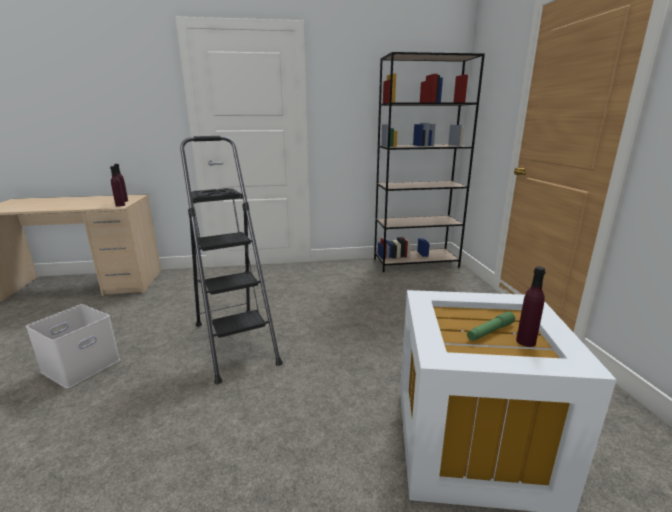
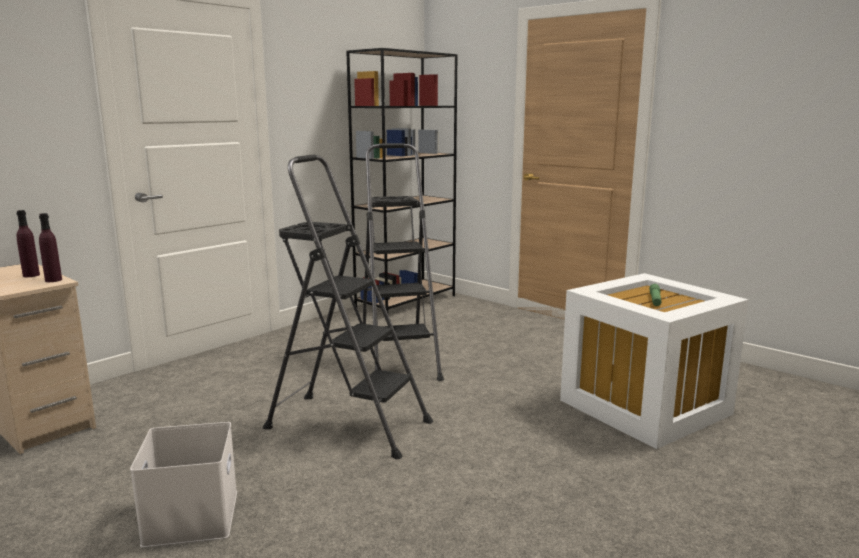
camera: 40 degrees left, 5 degrees down
purple bottle [516,267,546,347] -> none
none -> step ladder [363,143,444,381]

